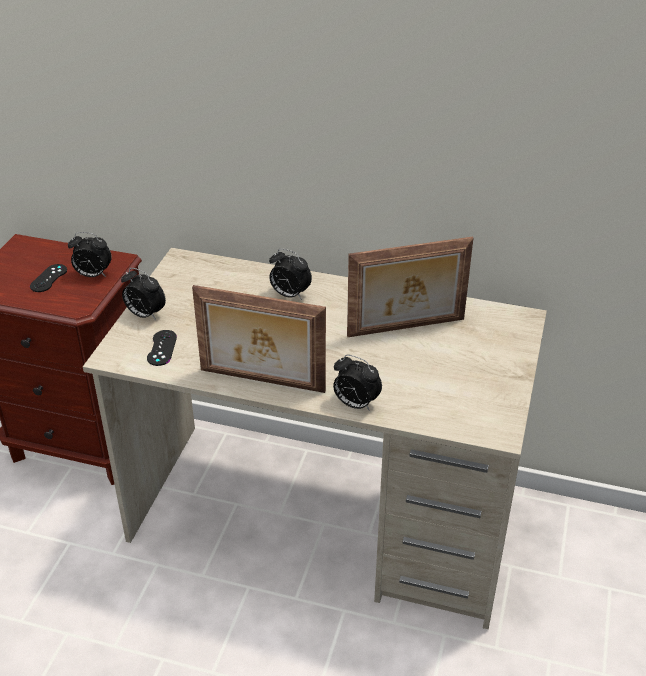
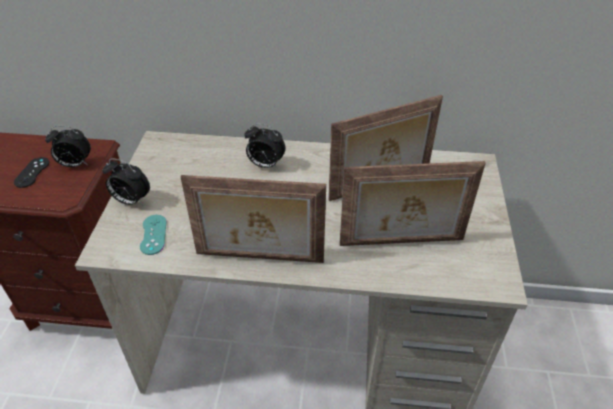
camera: 10 degrees left, 5 degrees up
black game controller [147,330,177,366] -> turquoise game controller [140,215,166,255]
alarm clock [333,355,382,411] -> none
none -> picture frame [340,161,486,246]

